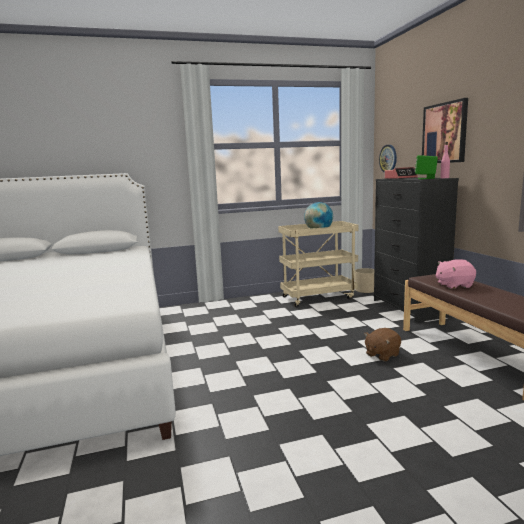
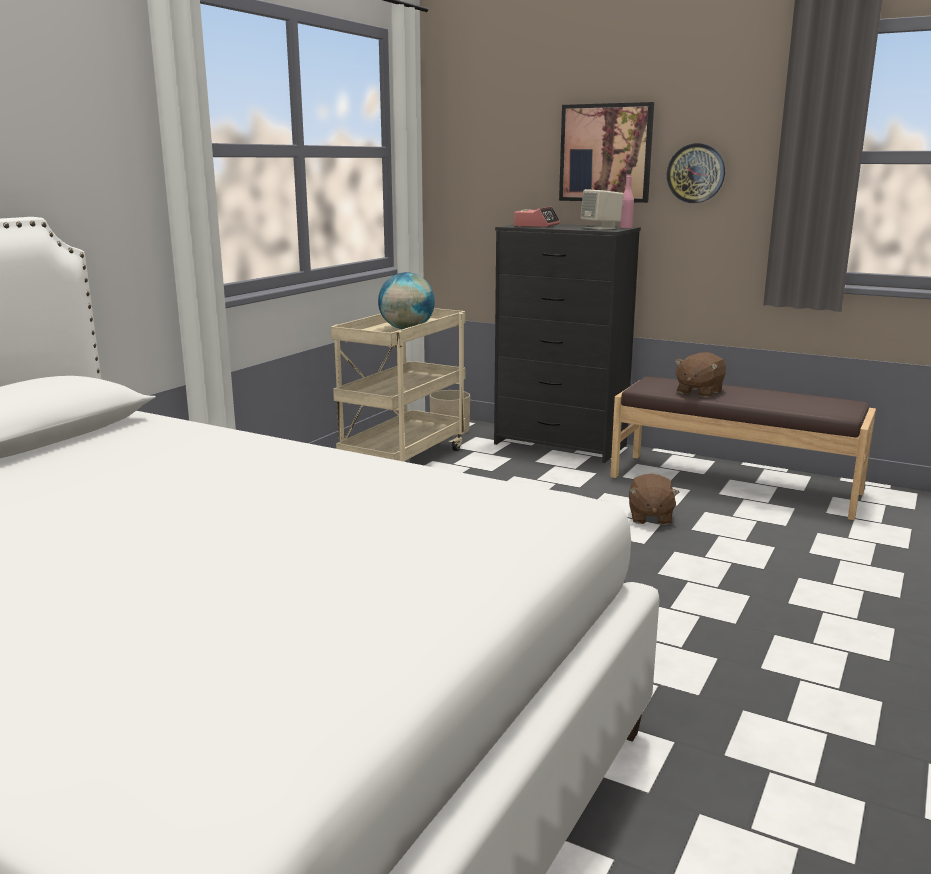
camera: 45 degrees left, 5 degrees up
wall clock [379,145,397,173] -> wall clock moved to [667,143,725,203]
green speaker [415,155,438,179] -> beige speaker [580,189,624,230]
pink plush toy [435,259,476,289] -> brown plush toy [675,352,726,398]

